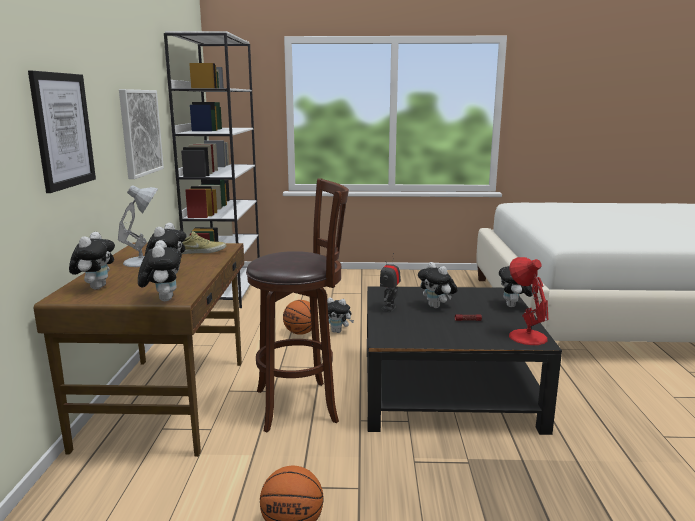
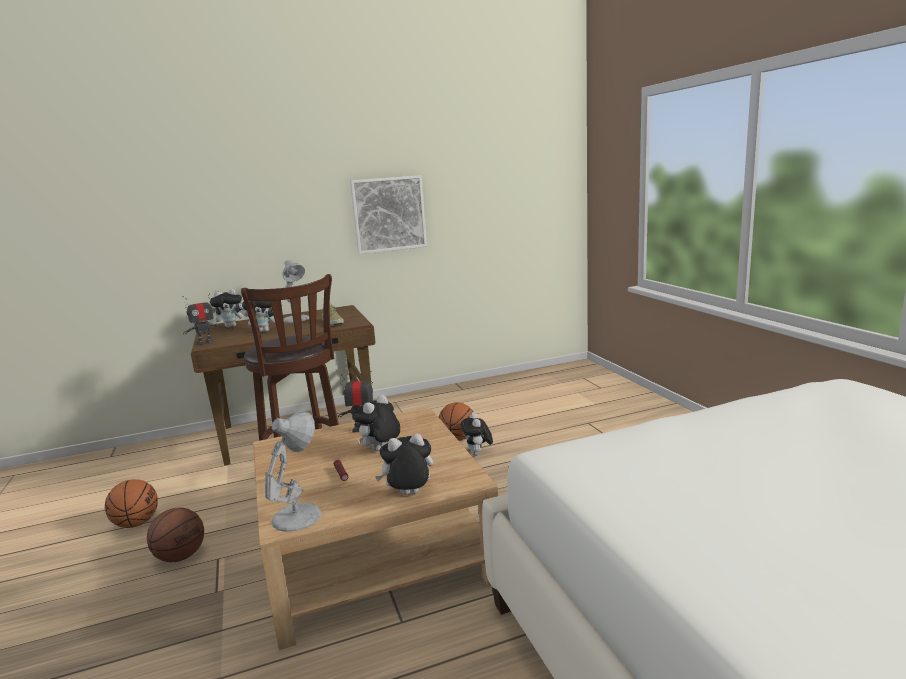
camera: 70 degrees right, 0 degrees up
picture [28,71,96,193] -> none
plush toy [138,240,182,301] -> toy robot [183,293,222,346]
white bookcase [164,31,260,308] -> none
black coffee table [367,286,562,435] -> beige coffee table [253,407,498,650]
red table lamp [509,257,548,345] -> white table lamp [265,412,322,532]
none -> basketball [147,508,204,562]

